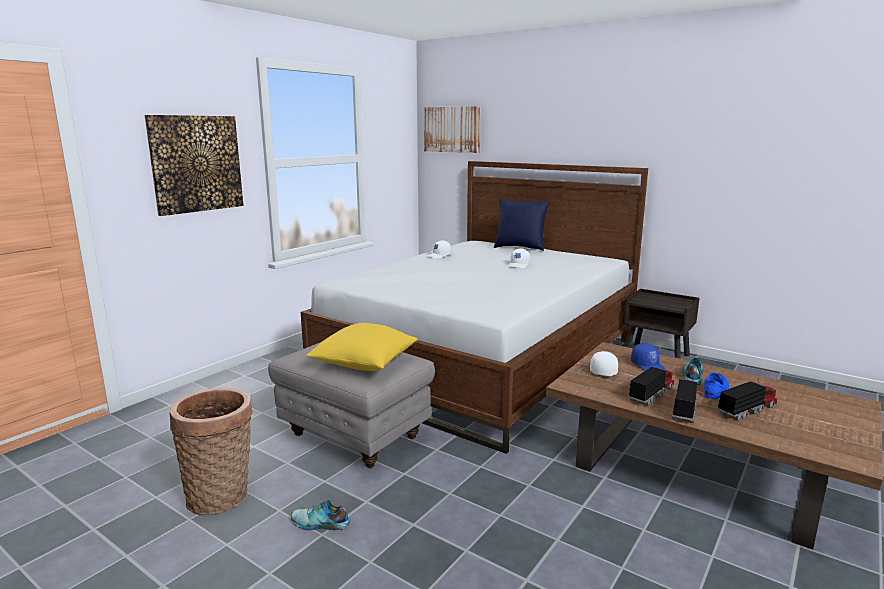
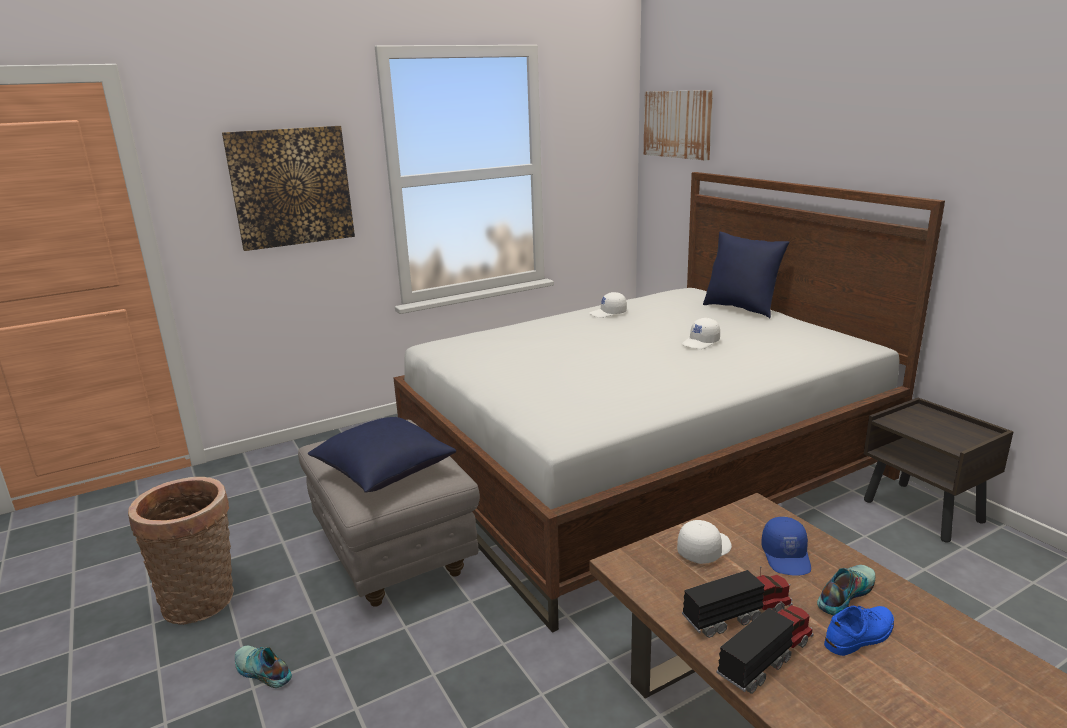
camera: 25 degrees right, 5 degrees up
yellow pillow [306,323,418,371] -> blue pillow [308,417,456,493]
toy truck [717,378,778,421] -> none

